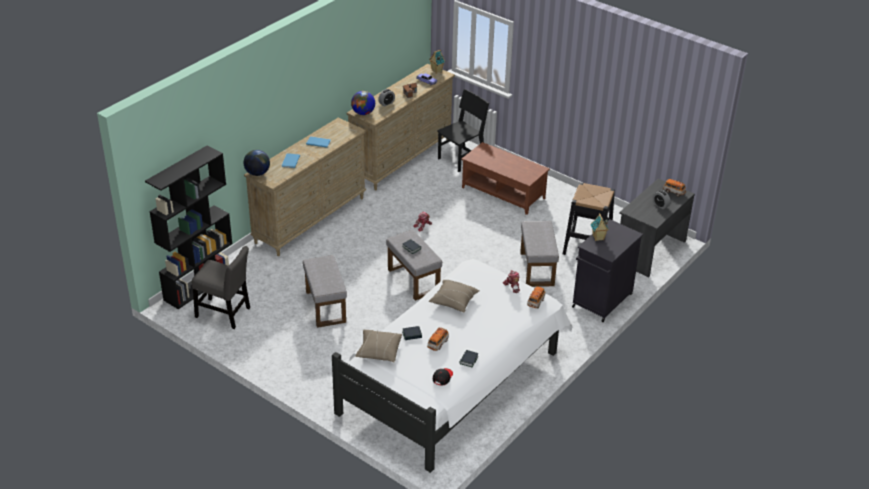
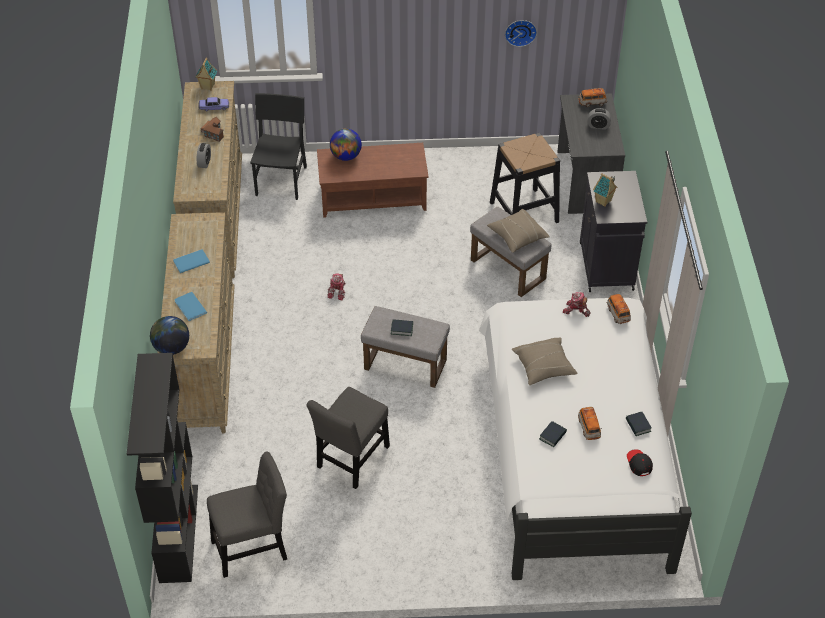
camera: 40 degrees left, 10 degrees up
grey ottoman [303,255,347,328] -> grey chair [307,387,390,489]
globe [351,91,375,115] -> globe moved to [330,128,362,161]
beige pillow [355,330,402,362] -> beige pillow moved to [487,209,550,253]
none -> wall clock [505,20,537,47]

